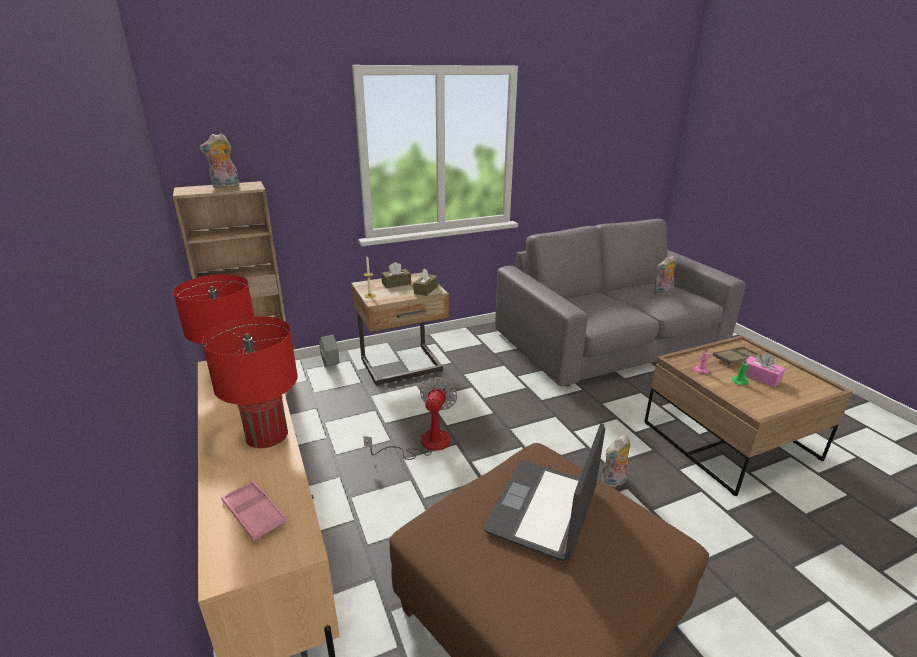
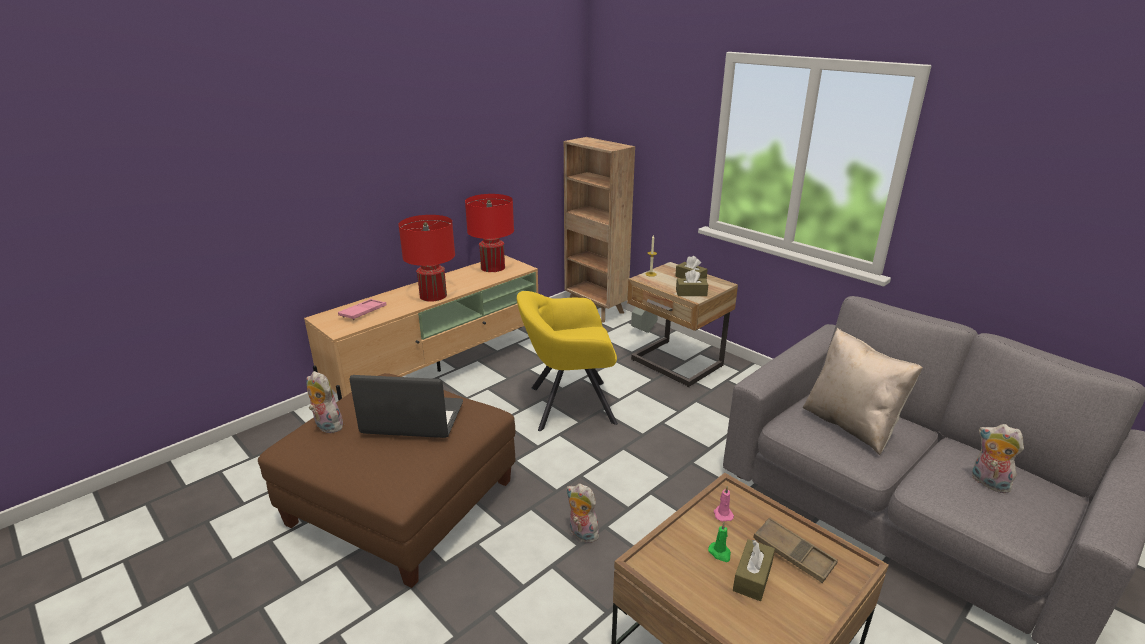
camera: 70 degrees right, 0 degrees up
plush toy [199,133,240,189] -> plush toy moved to [306,371,343,433]
fan [363,377,457,460] -> yellow armchair [517,291,618,431]
pink tissue box [744,353,785,387] -> brown tissue box [733,539,775,601]
none -> beige pillow [803,328,923,455]

